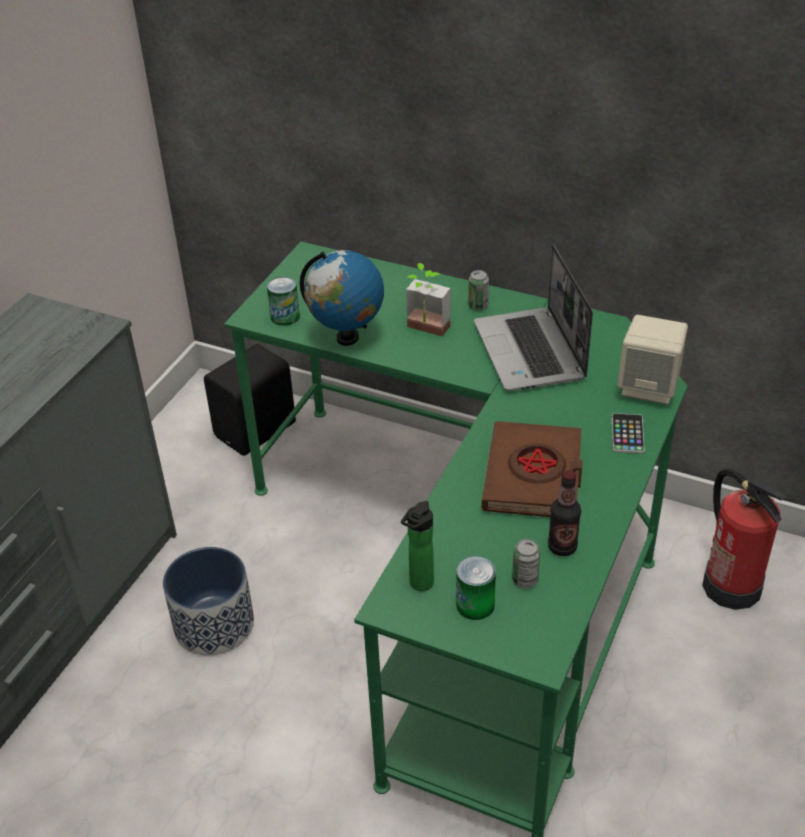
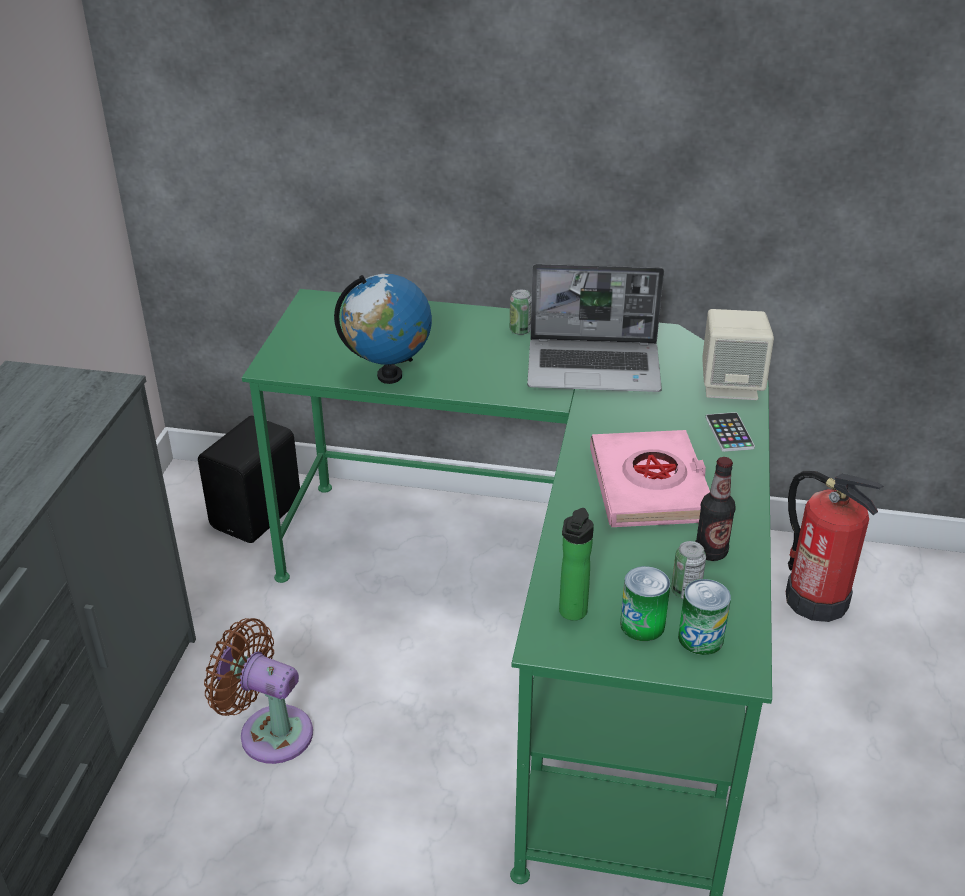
camera: 15 degrees left, 5 degrees down
planter [163,547,254,656] -> brown fan [204,618,313,764]
can [267,276,300,326] -> can moved to [678,579,731,655]
potted plant [406,263,451,337] -> none
laptop [474,245,593,391] -> laptop turned 60 degrees counterclockwise [527,264,664,392]
brown book [482,421,583,517] -> pink book [590,430,710,527]

